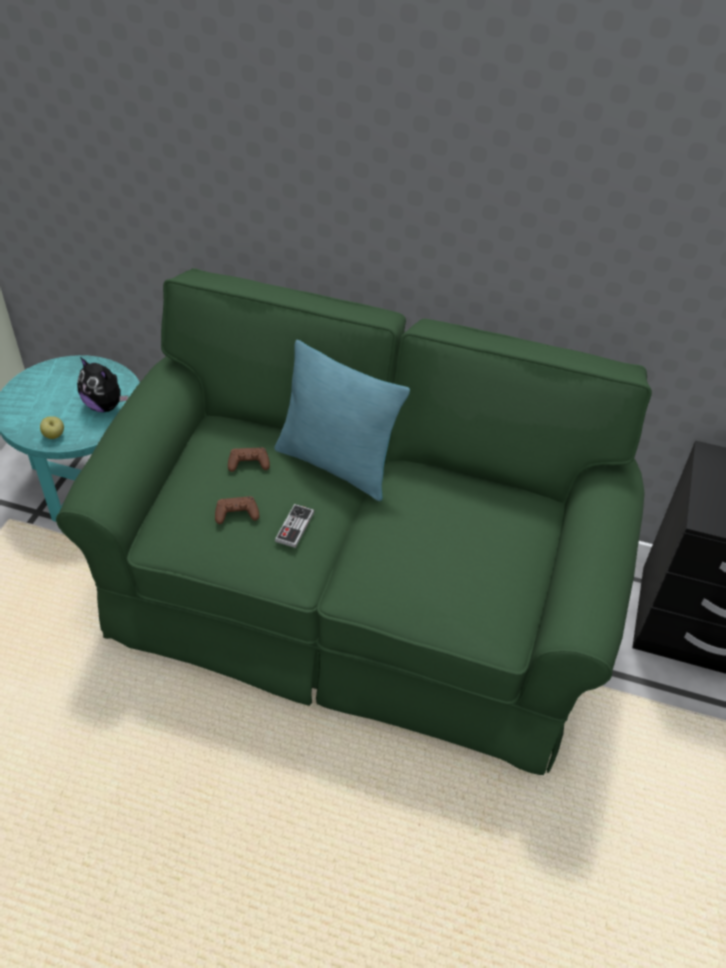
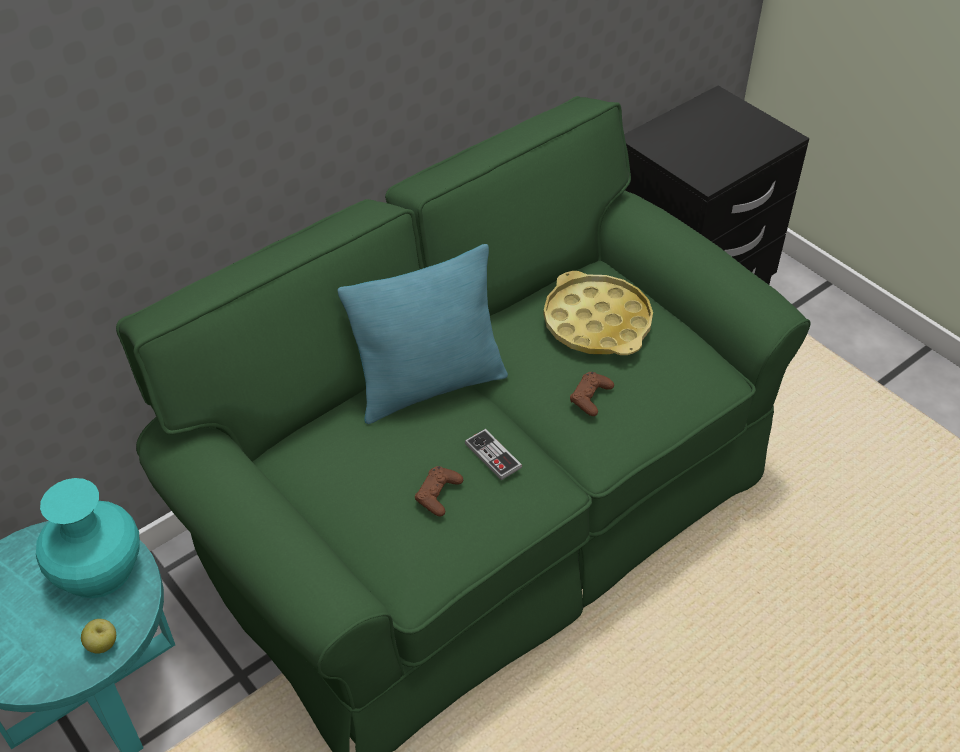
camera: 55 degrees left, 0 degrees up
plush toy [77,357,128,412] -> turquoise vase [36,478,139,598]
brown game controller [228,447,270,472] -> brown game controller moved to [570,372,614,416]
none -> yellow tray [544,271,653,355]

